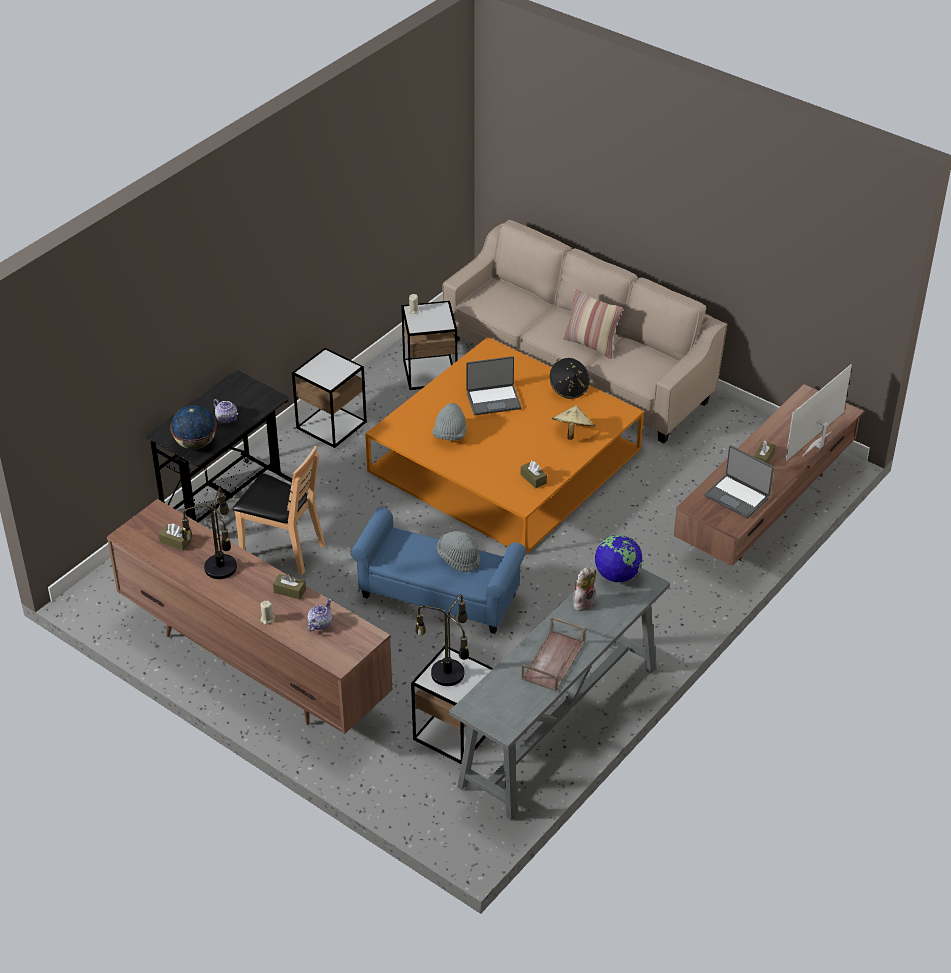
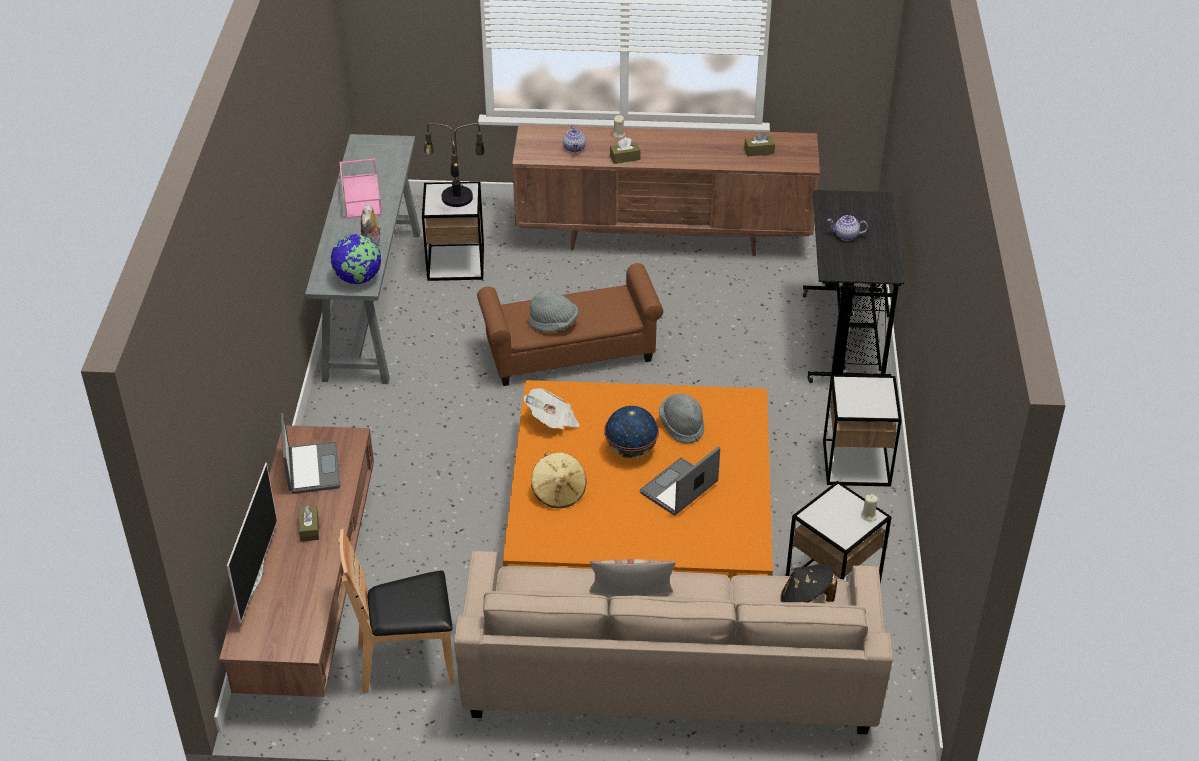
camera: 145 degrees right, 0 degrees up
globe [170,405,217,449] -> globe moved to [604,406,659,458]
table lamp [182,487,237,579] -> none
brown chair [233,446,325,575] -> brown chair moved to [338,529,455,694]
blue ottoman [351,507,526,634] -> brown ottoman [477,263,663,386]
brown tissue box [521,461,547,488] -> newspaper [523,388,580,430]
brown tray [521,617,586,692] -> pink tray [339,159,382,219]
black hat [550,358,590,399] -> black hat moved to [780,564,837,603]
laptop [704,445,774,518] -> laptop turned 75 degrees clockwise [281,413,340,494]

